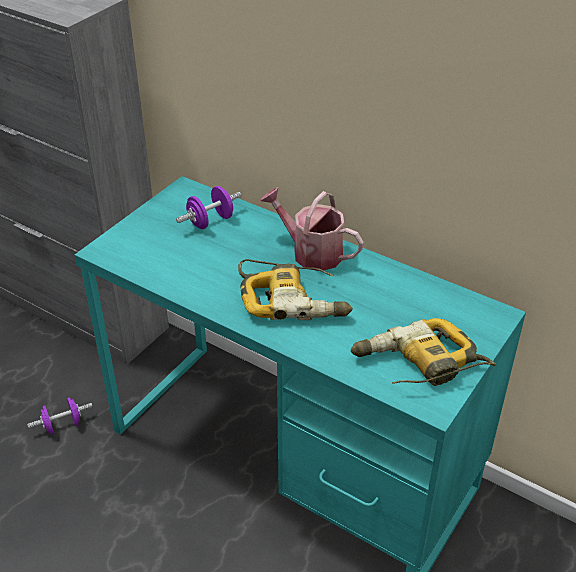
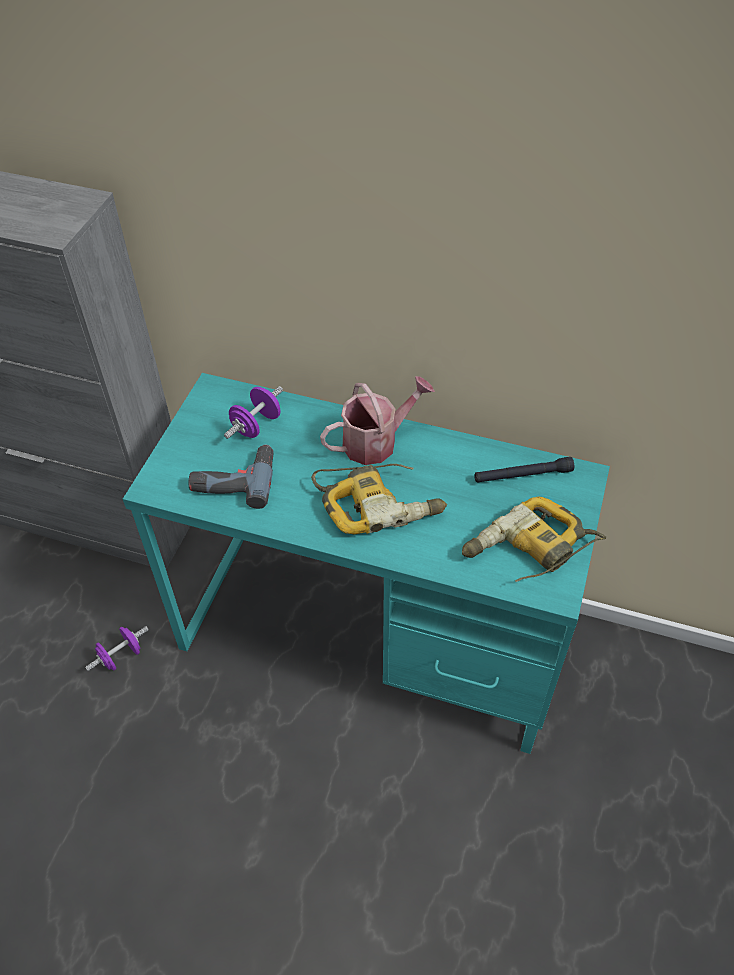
camera: 15 degrees left, 10 degrees up
watering can [260,187,364,271] -> watering can turned 135 degrees clockwise [320,376,435,465]
none -> power drill [189,444,274,509]
none -> black flashlight [474,457,574,483]

